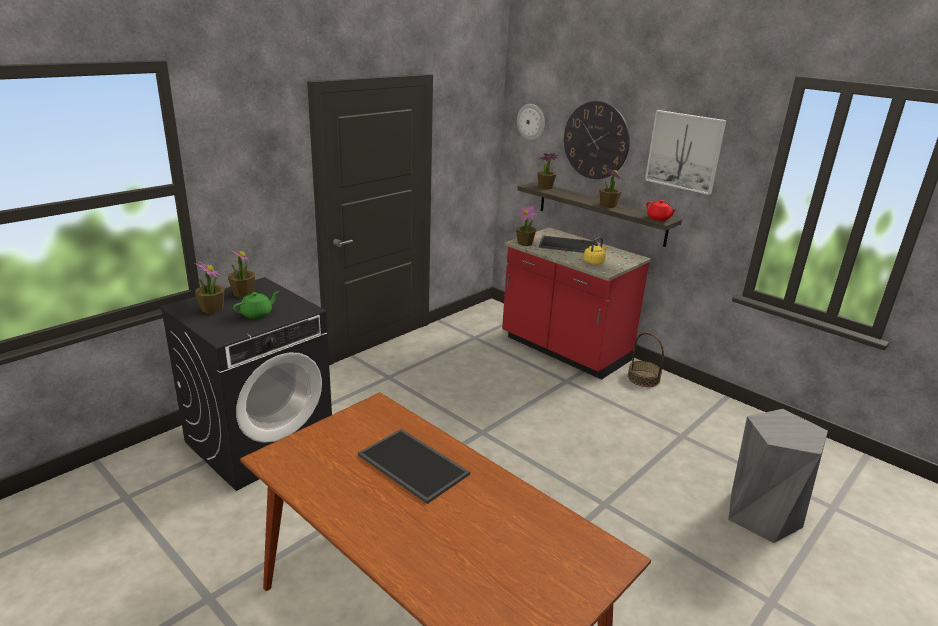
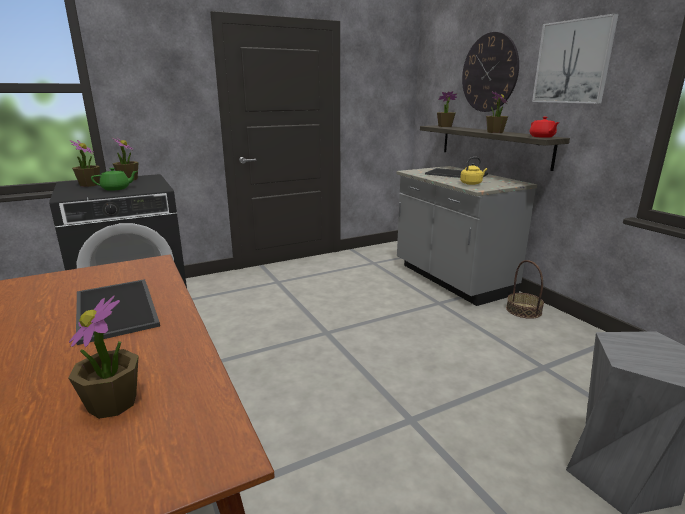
camera: 20 degrees right, 5 degrees down
red counter [502,227,651,380] -> grey counter [396,166,537,306]
potted plant [516,205,537,246] -> potted plant moved to [68,296,139,419]
wall clock [517,104,545,141] -> none

